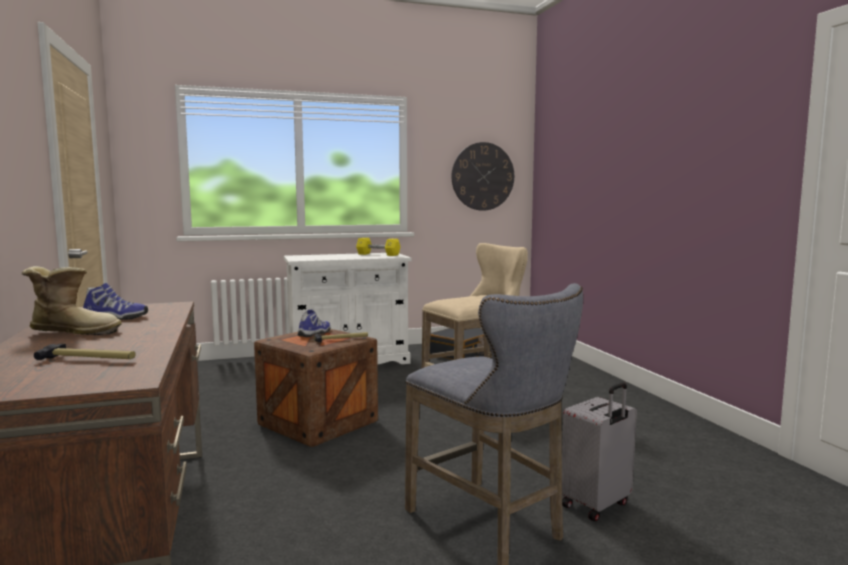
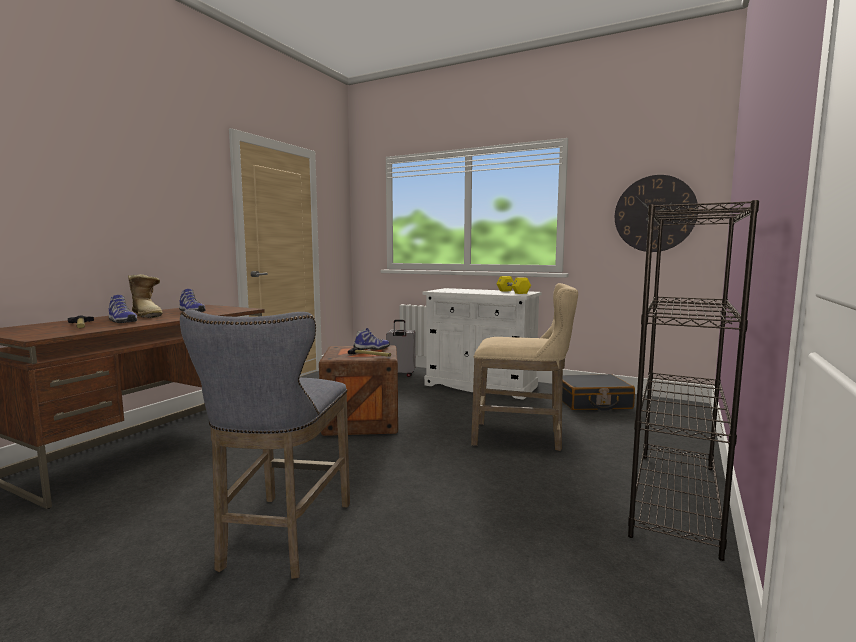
camera: 45 degrees right, 0 degrees up
grey suitcase [562,382,637,522] -> grey suitcase moved to [386,320,416,377]
none -> shoe [109,295,137,323]
none -> black bookcase [628,200,759,561]

